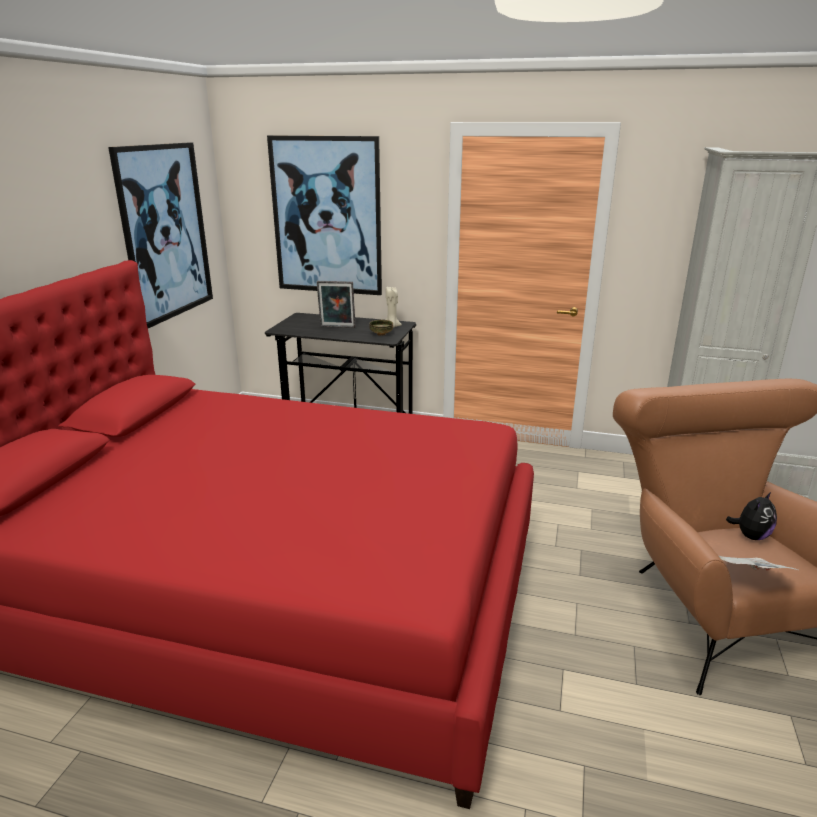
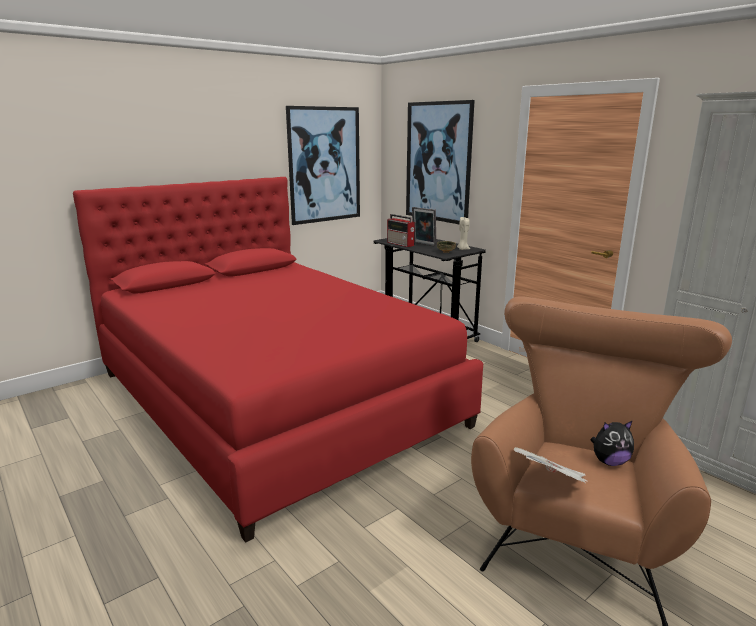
camera: 35 degrees right, 5 degrees down
none -> radio [387,214,416,247]

